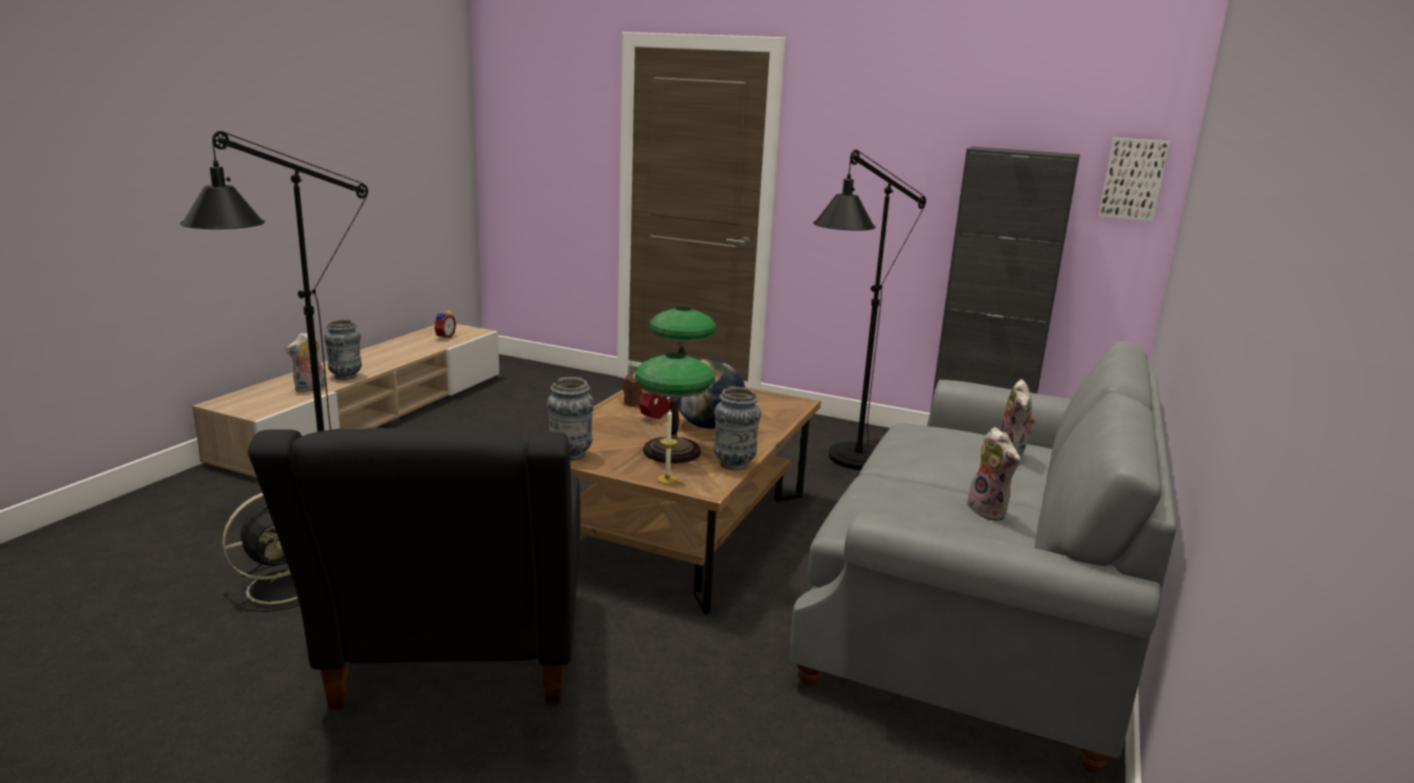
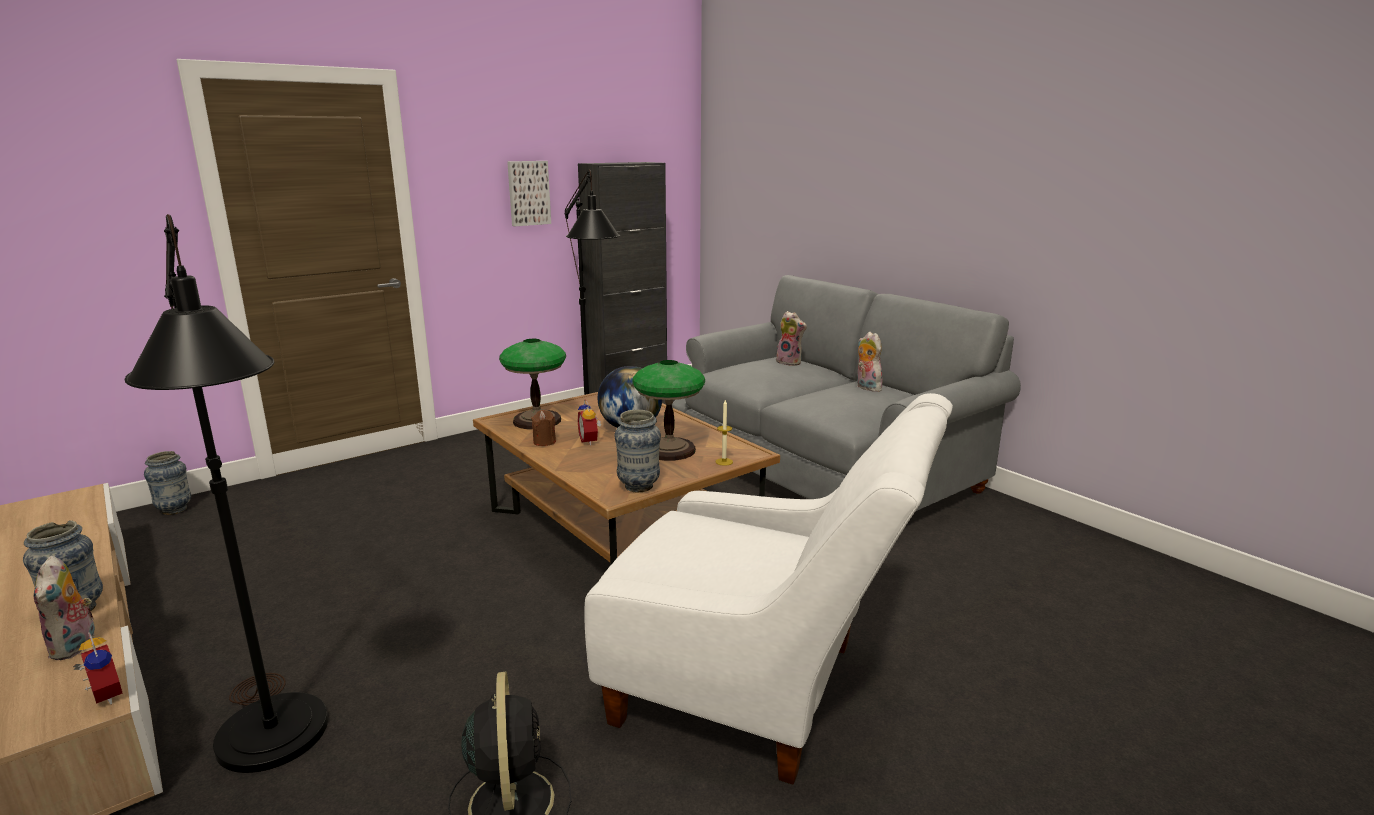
camera: 60 degrees left, 0 degrees up
black armchair [248,428,580,709] -> white armchair [584,393,953,785]
alarm clock [433,306,456,340] -> alarm clock moved to [73,632,123,705]
vase [714,387,761,470] -> vase moved to [144,451,191,515]
plush toy [967,427,1020,521] -> plush toy turned 120 degrees counterclockwise [857,332,883,392]
picture [1099,138,1170,222] -> picture moved to [507,161,551,226]

